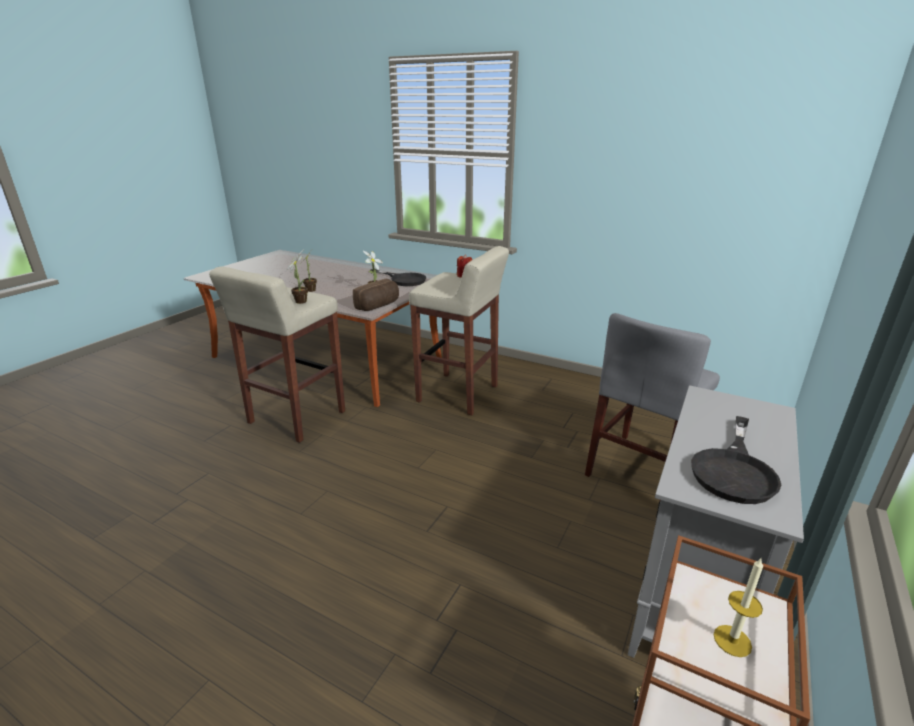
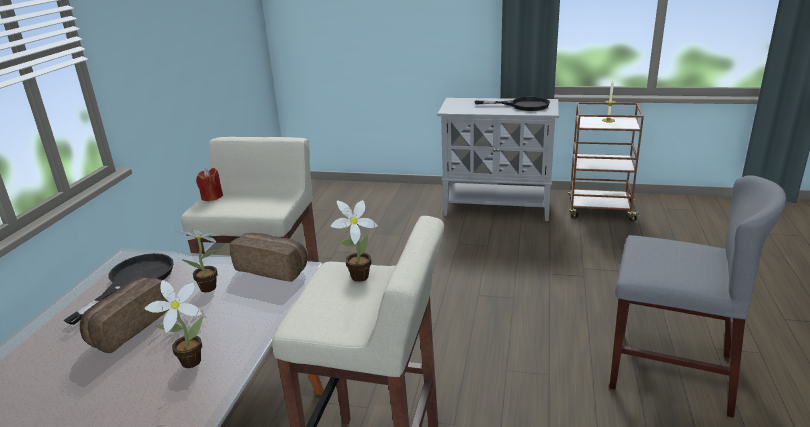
camera: 105 degrees left, 0 degrees up
grey chair [585,313,720,501] -> grey chair moved to [609,175,786,418]
none -> bread [80,277,169,353]

